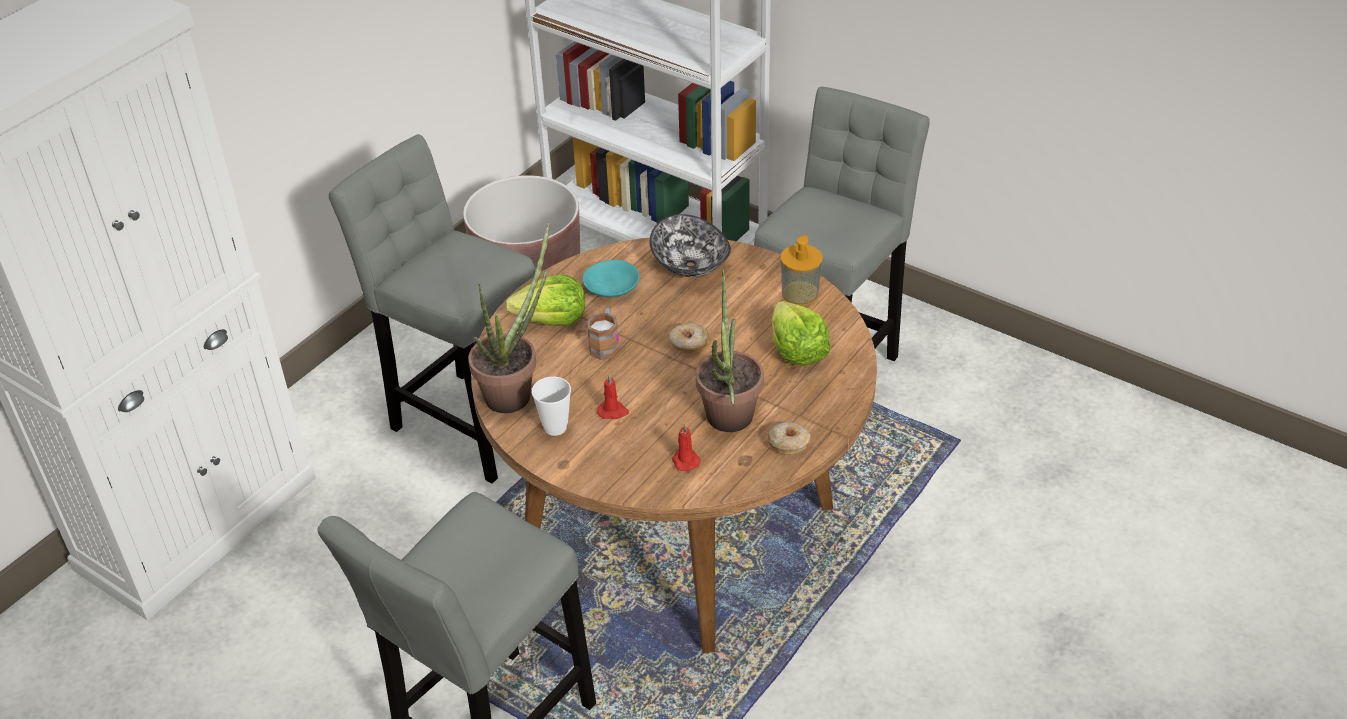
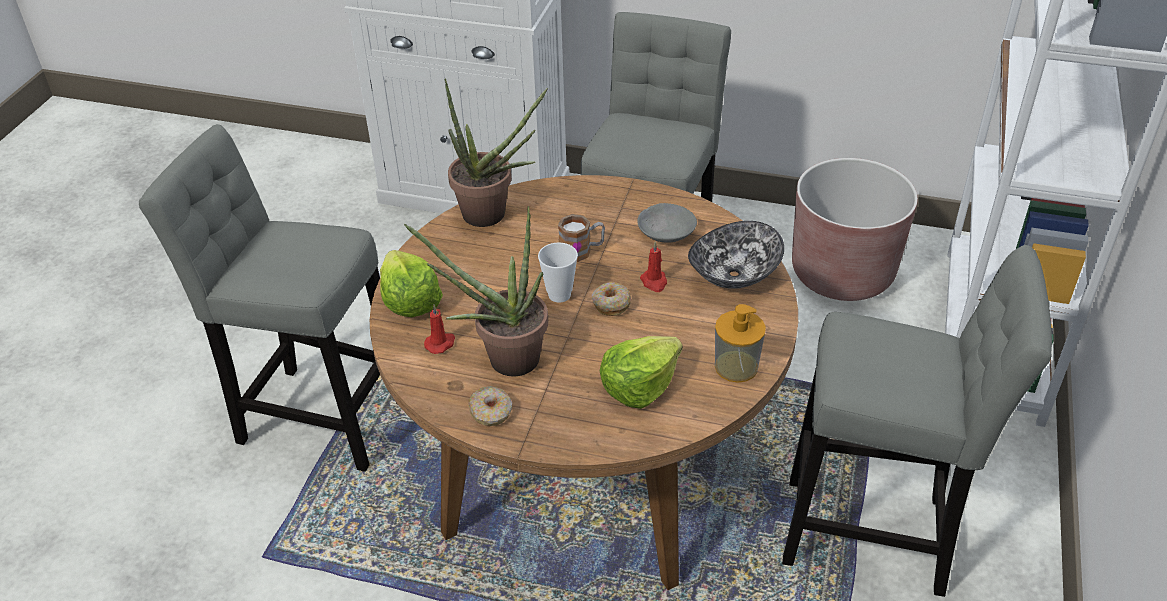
camera: 70 degrees right, 0 degrees up
lettuce [505,275,585,326] -> lettuce moved to [380,250,443,317]
cup [532,376,571,436] -> cup moved to [538,242,578,303]
turquoise bowl [583,260,640,298] -> grey bowl [637,203,697,243]
red candle [597,374,629,419] -> red candle moved to [640,242,667,292]

